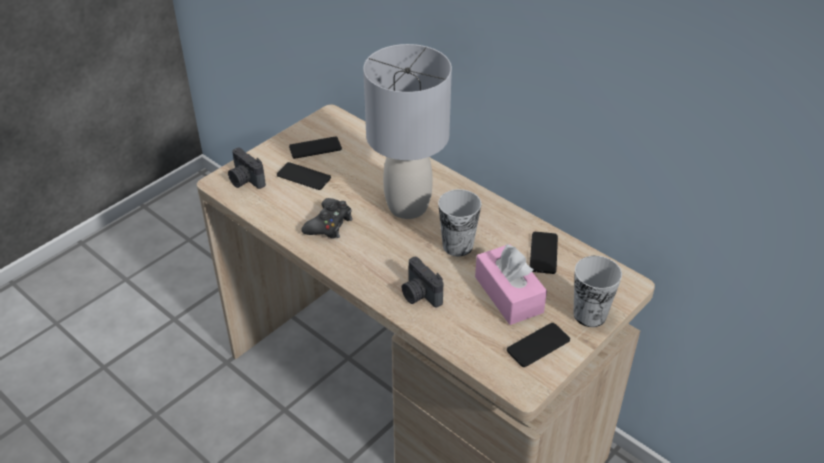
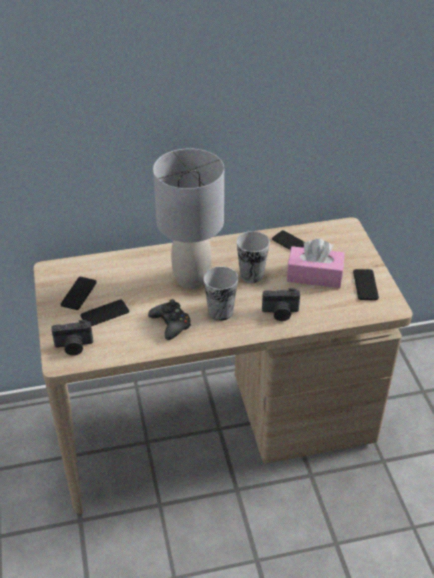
camera: 55 degrees left, 0 degrees up
cup [573,256,622,327] -> cup moved to [203,266,238,321]

